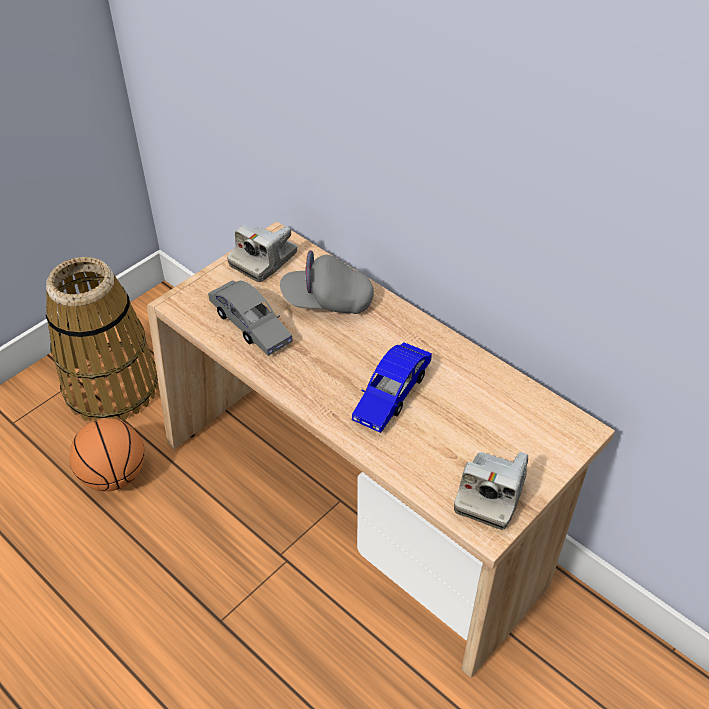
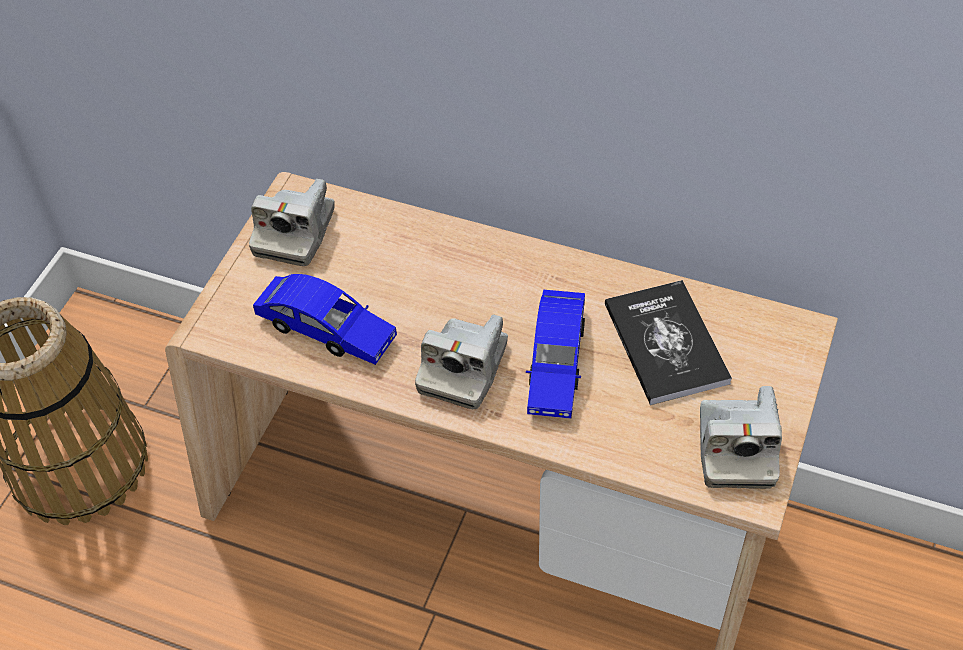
camera: 20 degrees left, 5 degrees up
basketball [70,418,144,491] -> none
grey toy car [208,280,293,356] -> blue toy car [253,274,397,365]
grey cap [280,250,374,314] -> none
none -> camera [415,314,508,410]
none -> book [605,280,732,405]

